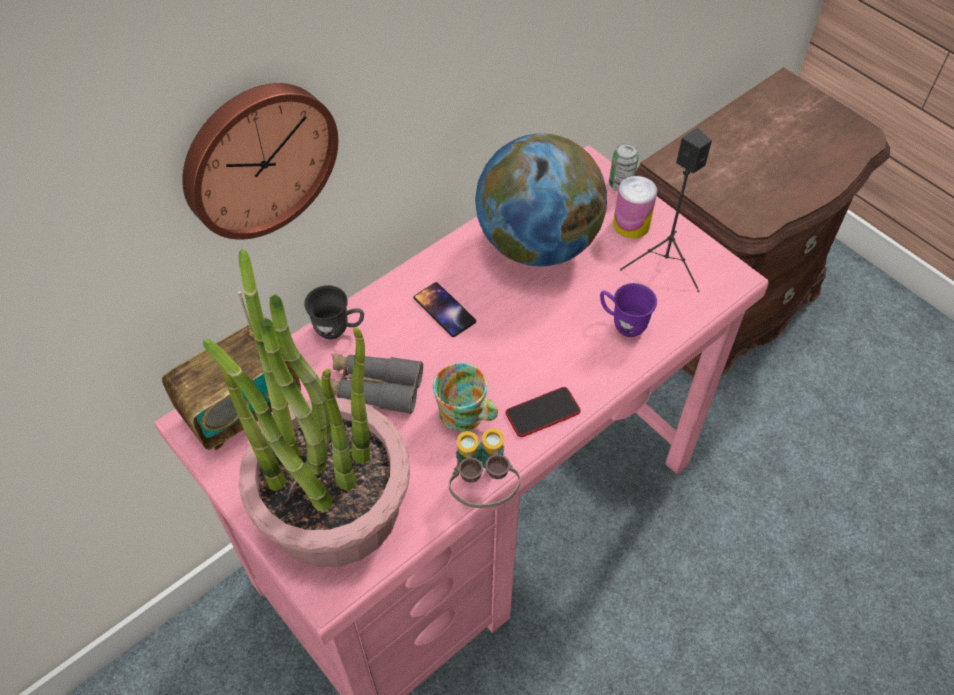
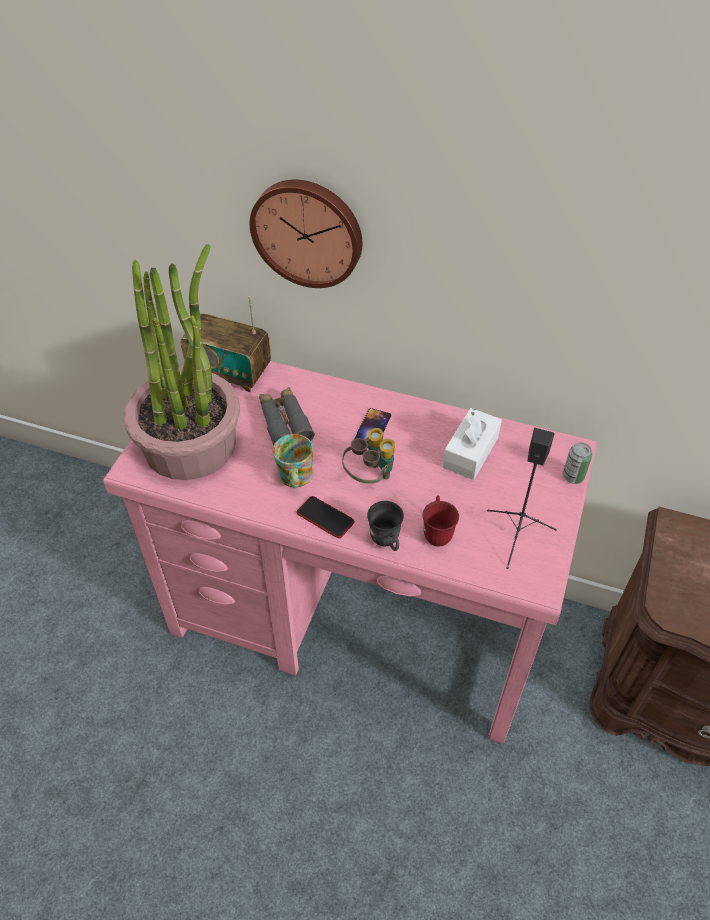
camera: 60 degrees right, 5 degrees down
grey mug [304,285,364,339] -> grey mug moved to [367,501,404,551]
binoculars [449,428,520,508] -> binoculars moved to [342,428,395,484]
globe [475,133,607,266] -> white tissue box [443,408,502,480]
purple mug [600,283,657,337] -> red mug [423,495,459,547]
can [613,176,657,238] -> none

